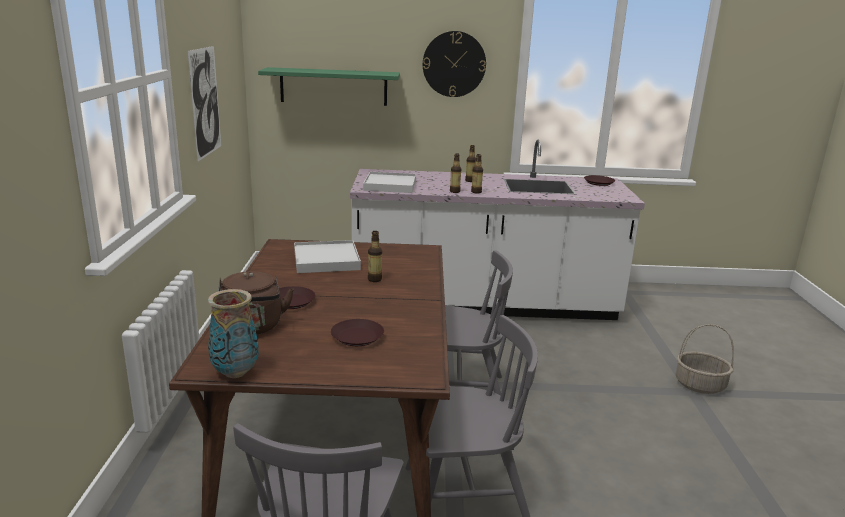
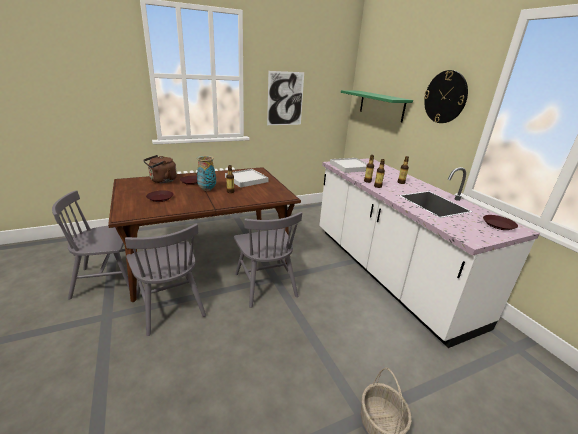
camera: 65 degrees right, 5 degrees up
vase [208,289,259,378] -> vase moved to [197,156,216,191]

